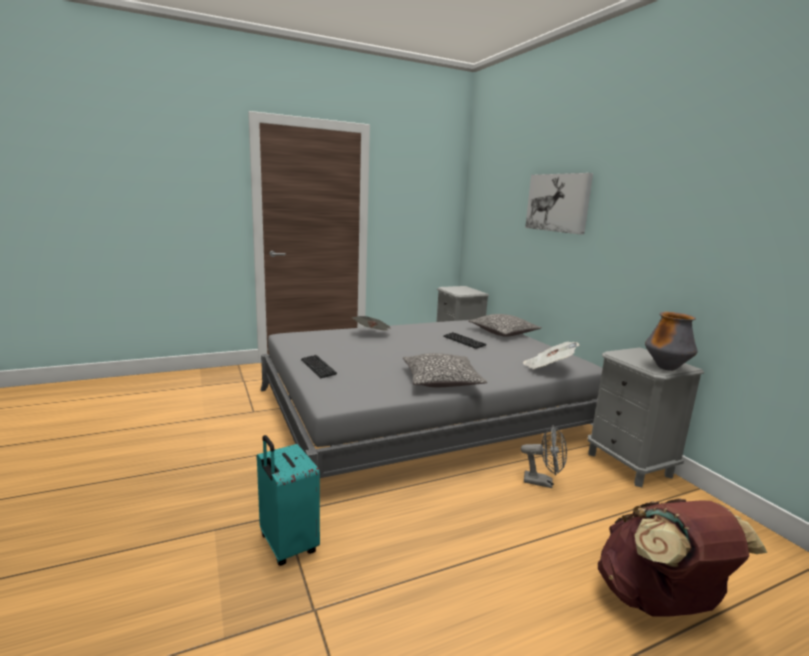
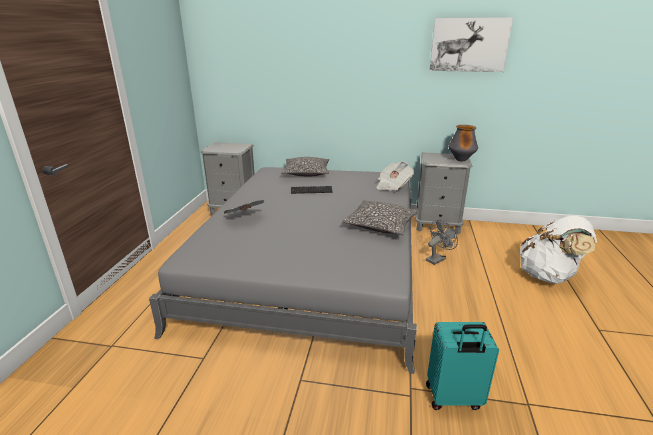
camera: 55 degrees left, 10 degrees up
keyboard [301,355,337,378] -> none
picture [525,173,593,235] -> picture moved to [430,18,513,72]
brown backpack [598,498,767,617] -> white backpack [520,216,597,284]

